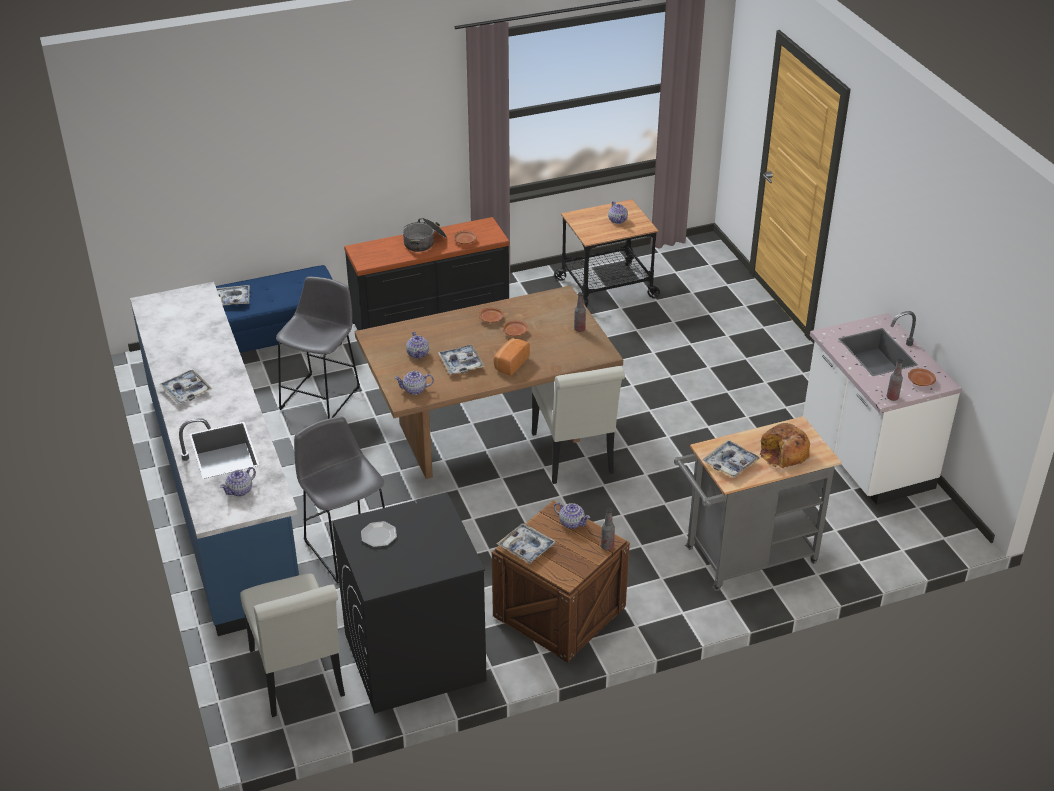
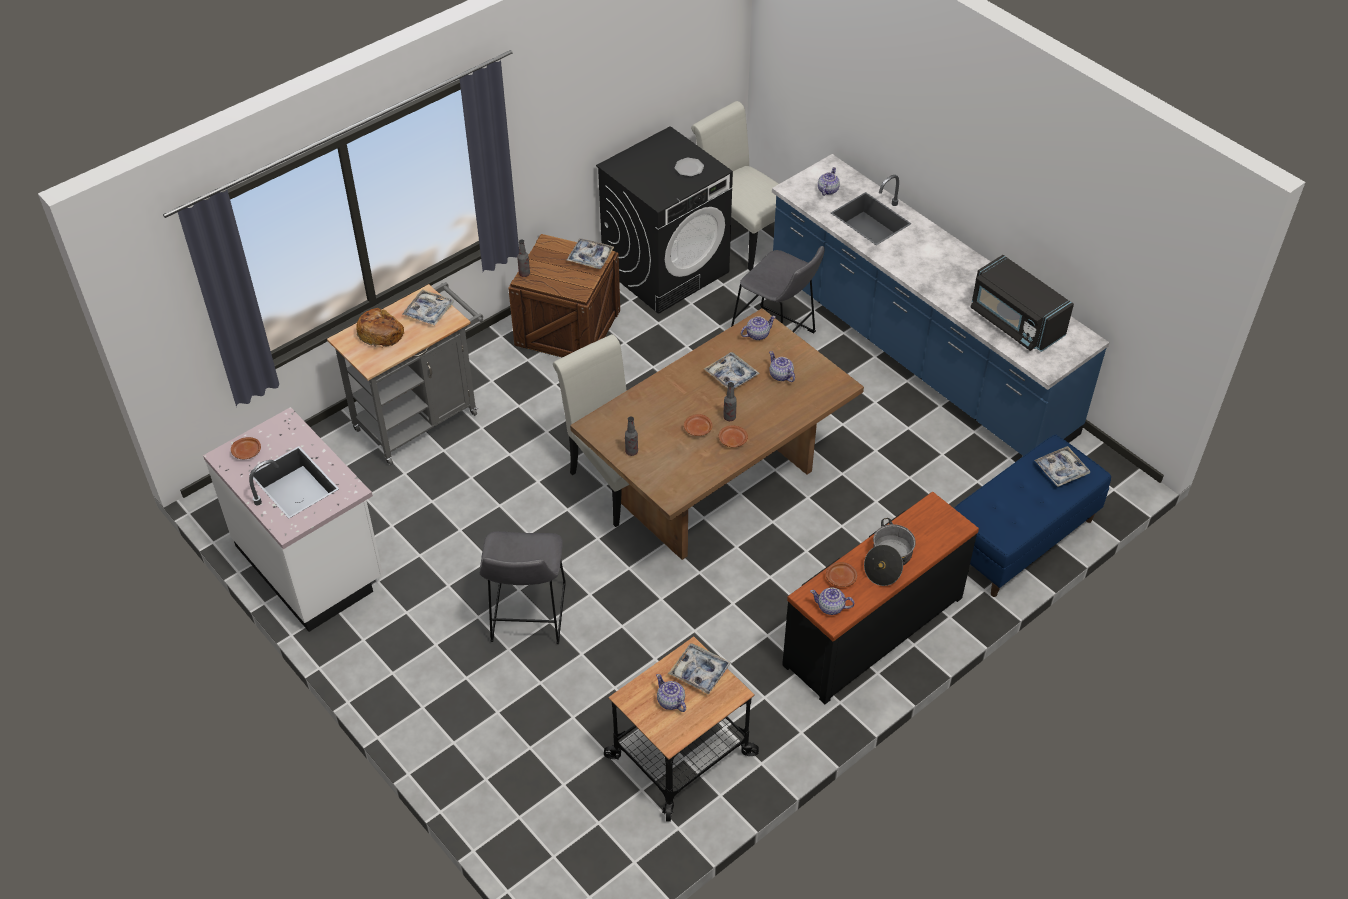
camera: 160 degrees right, 10 degrees up
tray [159,370,212,404] -> tray moved to [668,643,731,695]
grey stool [276,276,360,419] -> grey stool moved to [479,531,566,644]
bread [493,338,530,376] -> none
teapot [554,502,590,529] -> teapot moved to [810,587,854,615]
bottle [887,359,903,401] -> bottle moved to [723,382,737,421]
none -> black microwave [970,255,1074,352]

